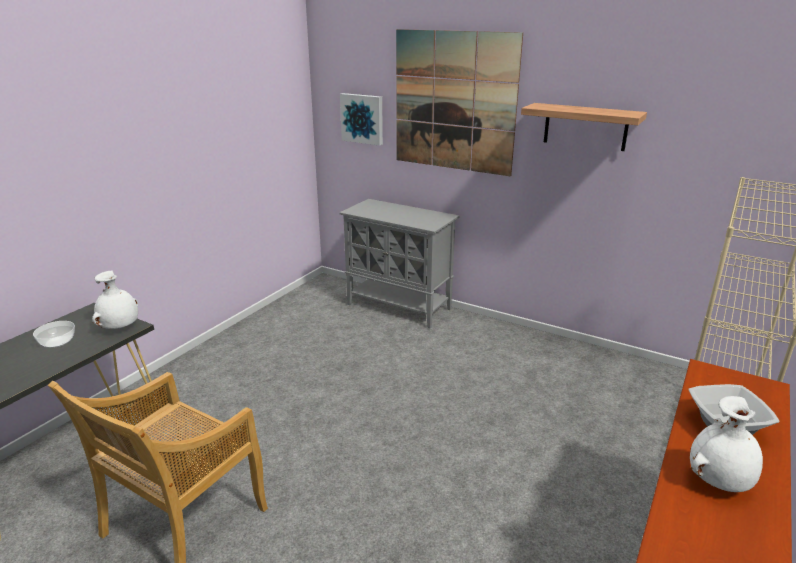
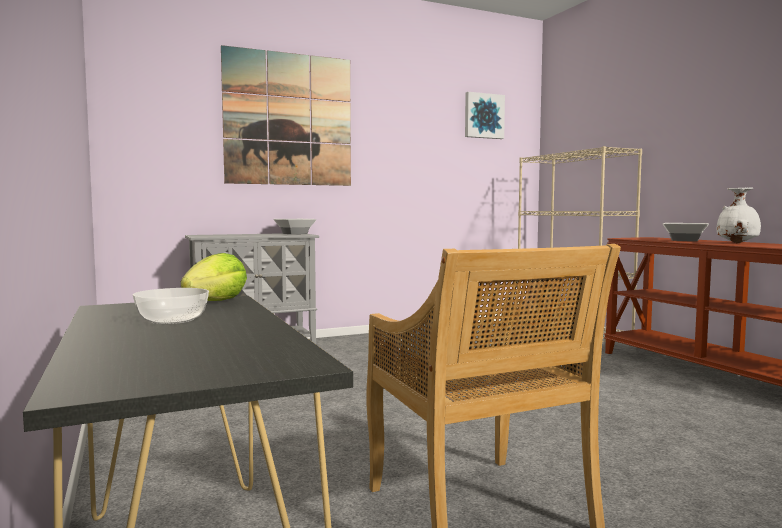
camera: 55 degrees left, 20 degrees down
white vase [92,271,138,329] -> lettuce [181,253,247,301]
picture [340,93,383,146] -> picture moved to [465,92,505,139]
shelf [521,103,647,151] -> none
none -> bowl [274,219,316,234]

